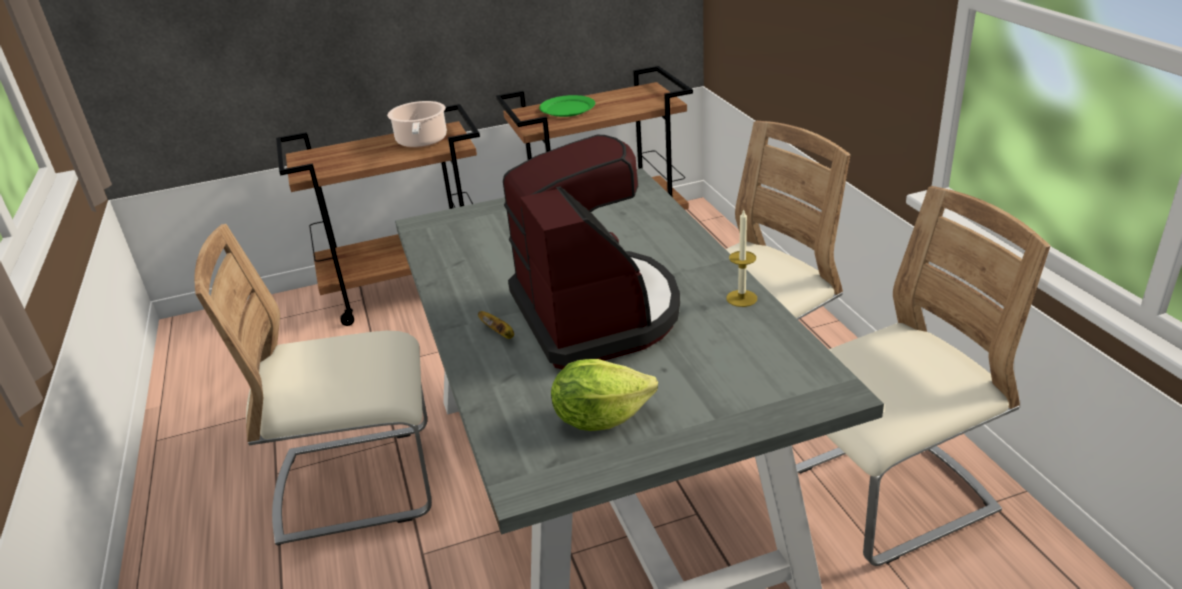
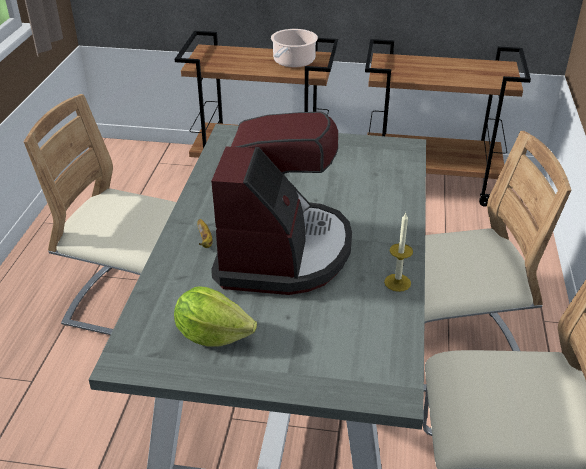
camera: 25 degrees right, 5 degrees up
green plate [539,95,595,117] -> none

